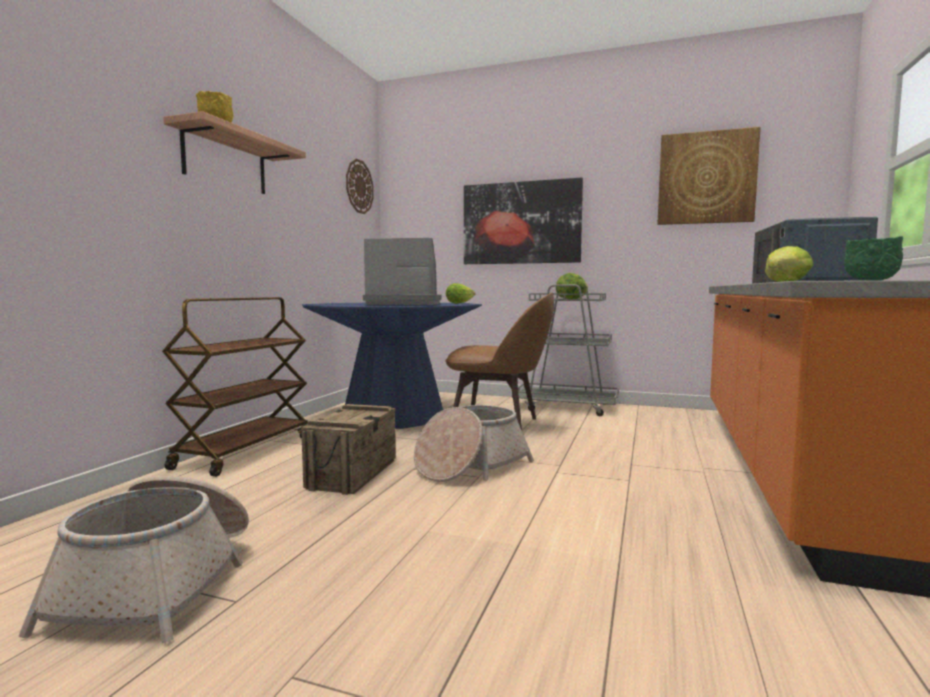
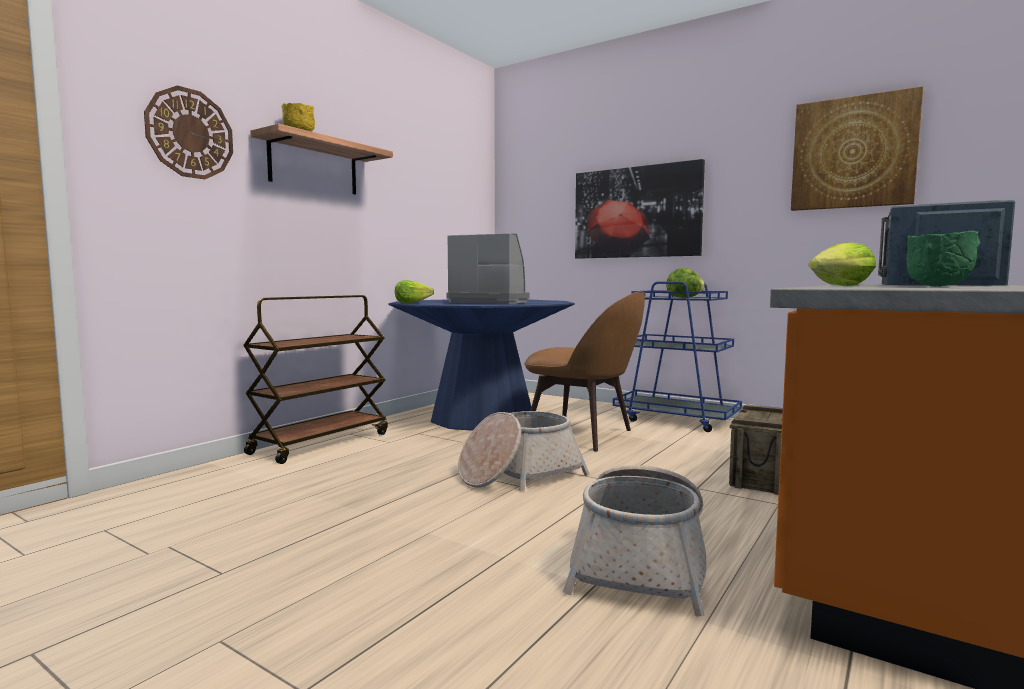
camera: 15 degrees right, 0 degrees up
basket [19,476,249,643] -> basket moved to [563,465,706,617]
crate [301,404,396,495] -> crate moved to [729,405,783,495]
wall clock [346,159,374,214] -> wall clock moved to [144,85,233,179]
lettuce [446,283,475,304] -> lettuce moved to [395,280,434,303]
grey cart [512,284,619,416] -> blue cart [613,281,742,432]

